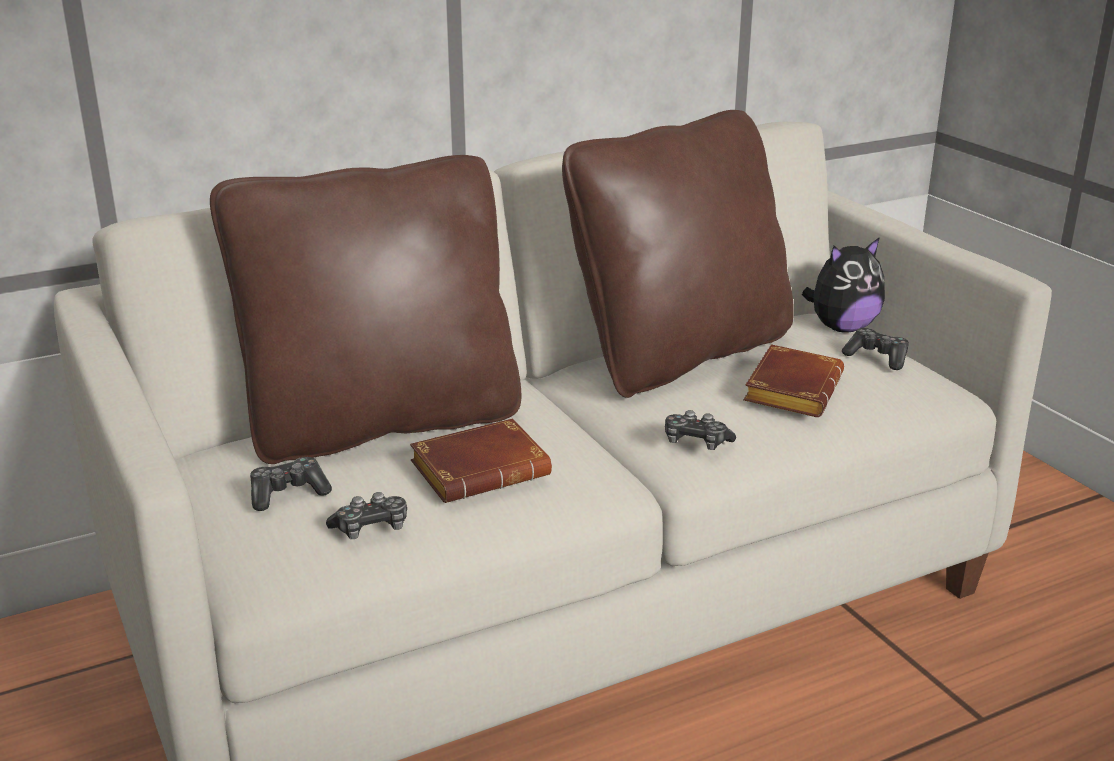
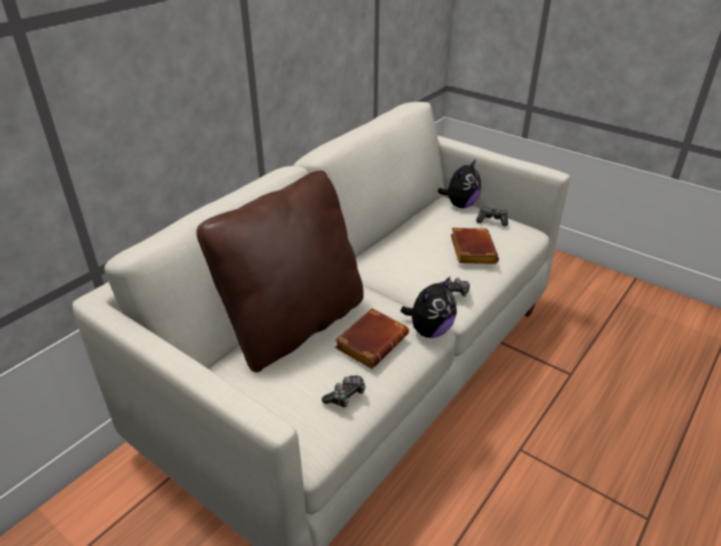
camera: 25 degrees left, 10 degrees up
game controller [250,457,332,511] -> none
brown pillow [562,110,794,398] -> none
none -> plush toy [401,277,457,338]

